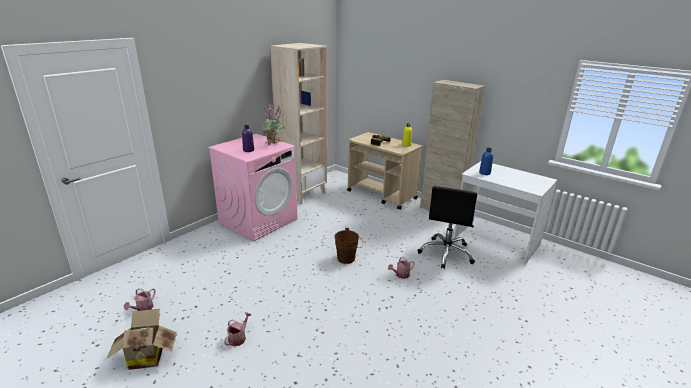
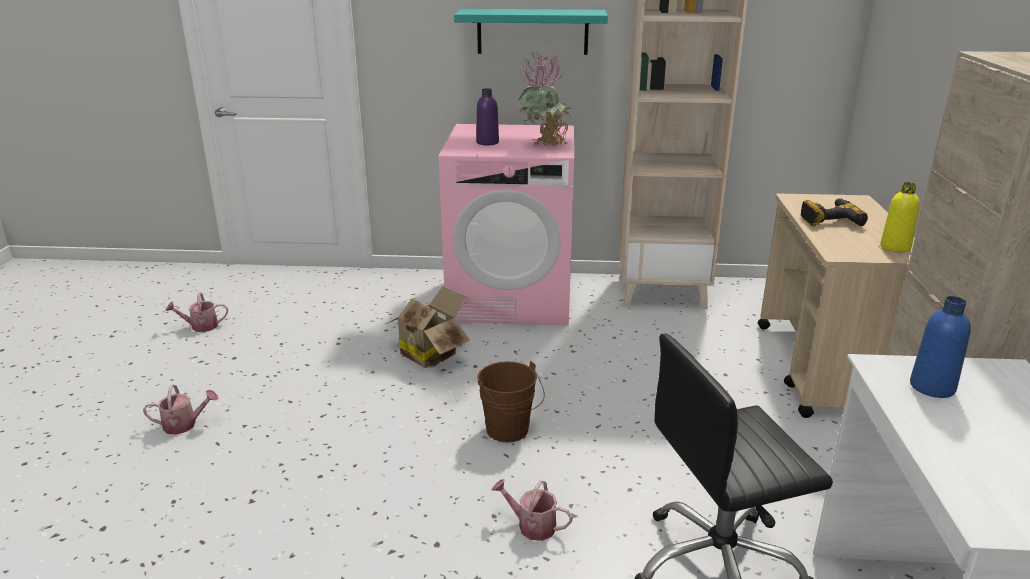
camera: 55 degrees right, 0 degrees up
cardboard box [106,309,177,370] -> cardboard box moved to [386,286,470,368]
none -> turquoise shelf [454,9,608,55]

